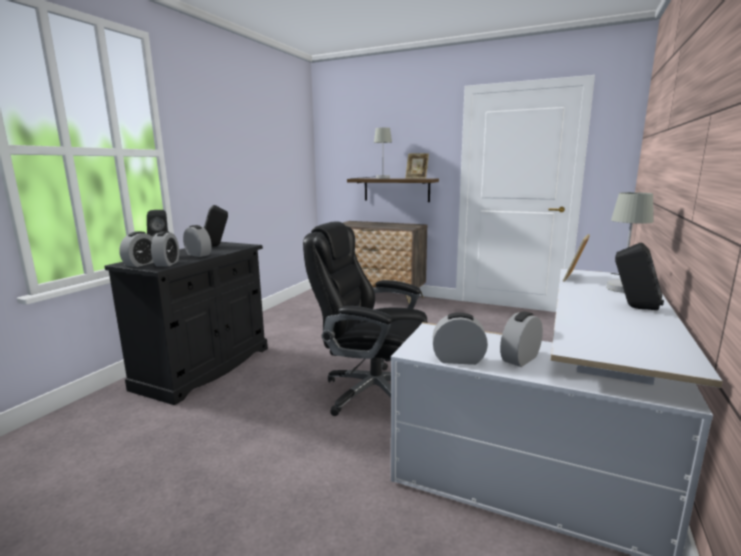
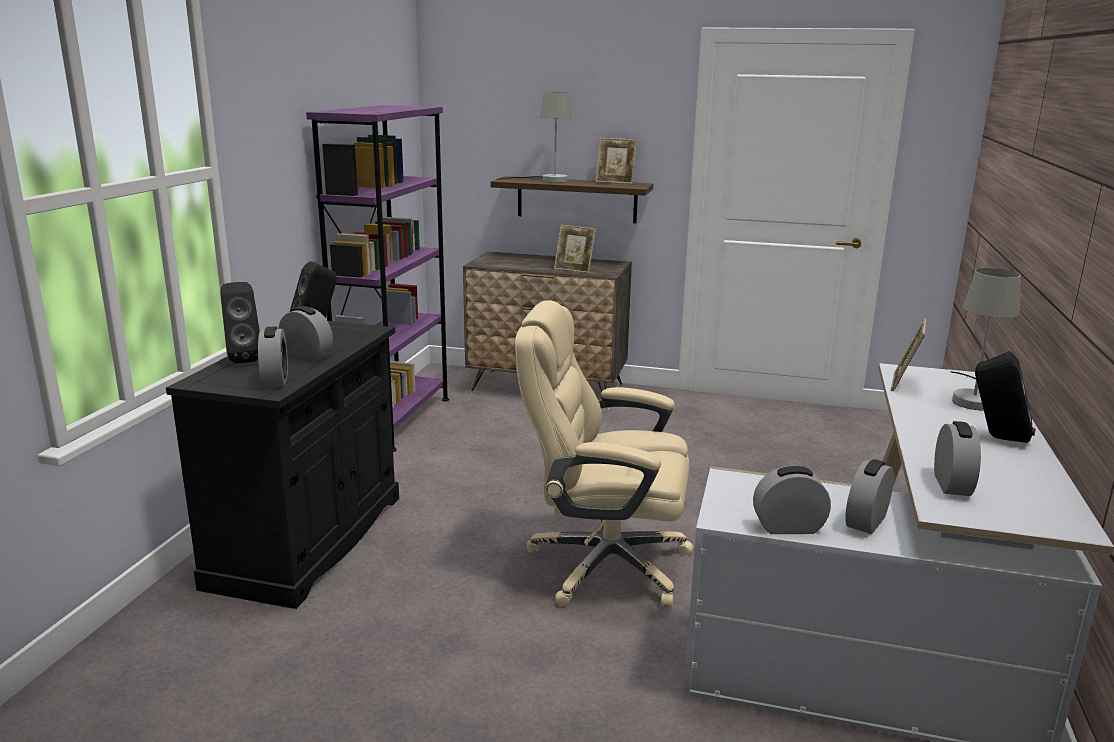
camera: 10 degrees left, 5 degrees up
alarm clock [119,231,154,267] -> alarm clock moved to [934,421,981,496]
black office chair [303,221,428,416] -> beige office chair [515,300,693,607]
none -> purple bookcase [306,105,449,452]
none -> picture frame [554,225,596,273]

